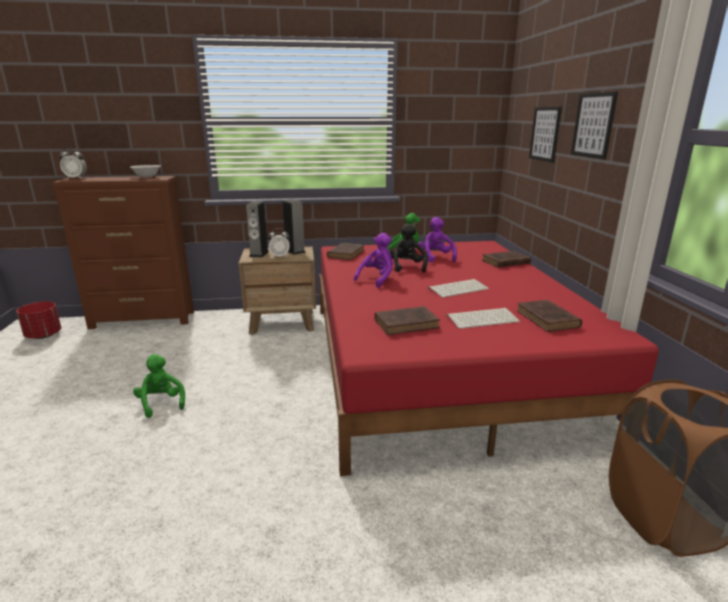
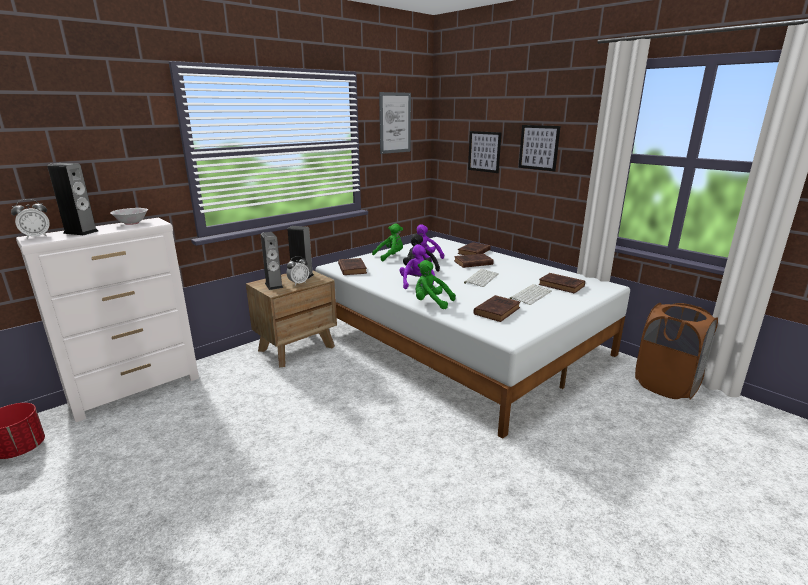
camera: 35 degrees left, 0 degrees up
brown dresser [53,176,194,329] -> white dresser [16,218,199,422]
green plush toy [133,354,185,418] -> green plush toy moved to [416,260,456,309]
red bed [319,241,659,476] -> white bed [316,237,630,439]
none -> speaker [47,163,98,235]
none -> picture [379,92,411,154]
none -> brown book [454,253,494,268]

